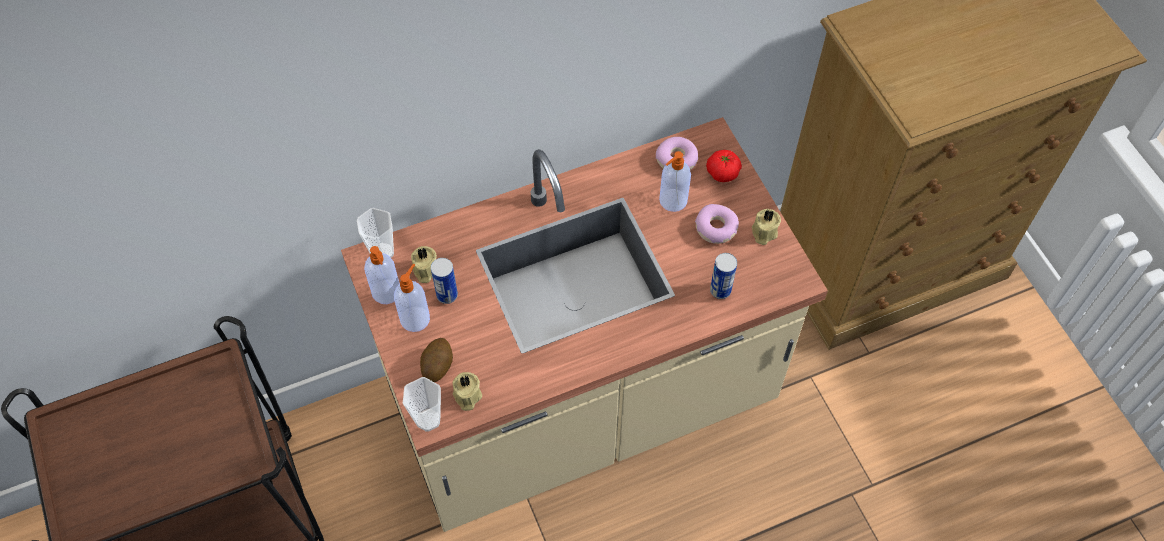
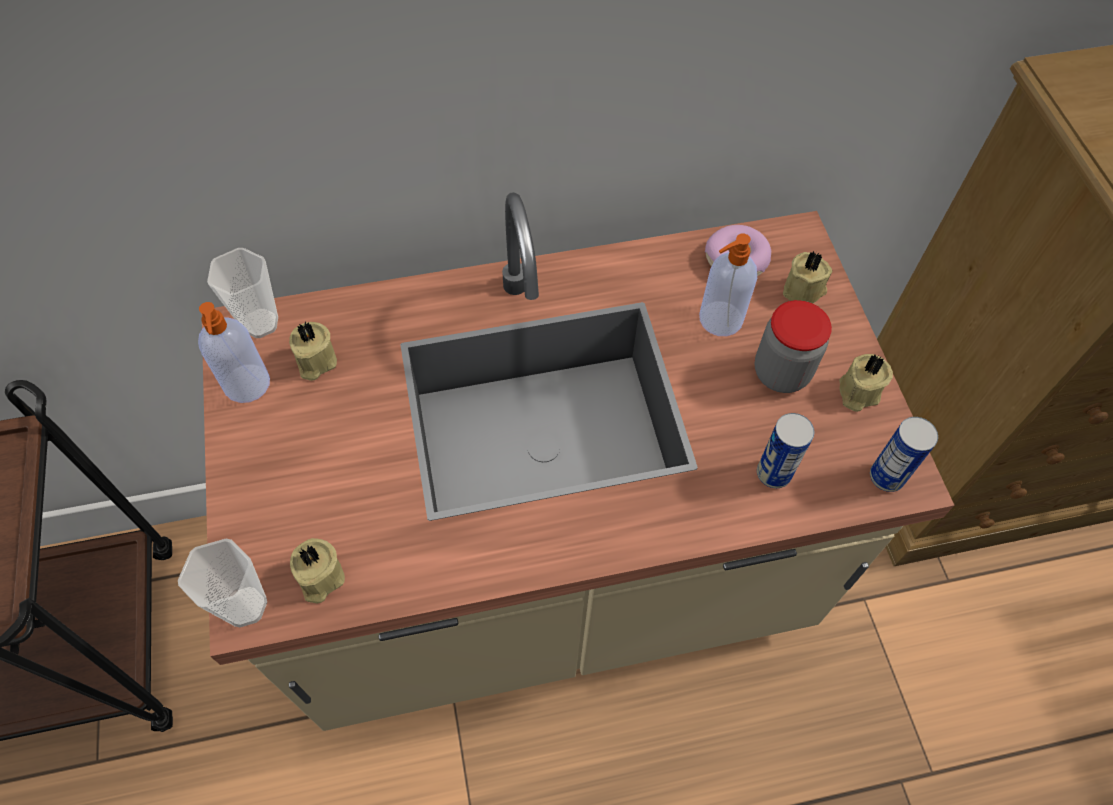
camera: 10 degrees right, 0 degrees up
soap dispenser [394,263,430,332] -> none
potato [420,338,453,382] -> none
can [431,258,458,304] -> can moved to [870,417,938,492]
donut [695,204,739,244] -> jar [754,300,832,393]
tomato [706,150,742,182] -> beige candle [783,251,832,303]

